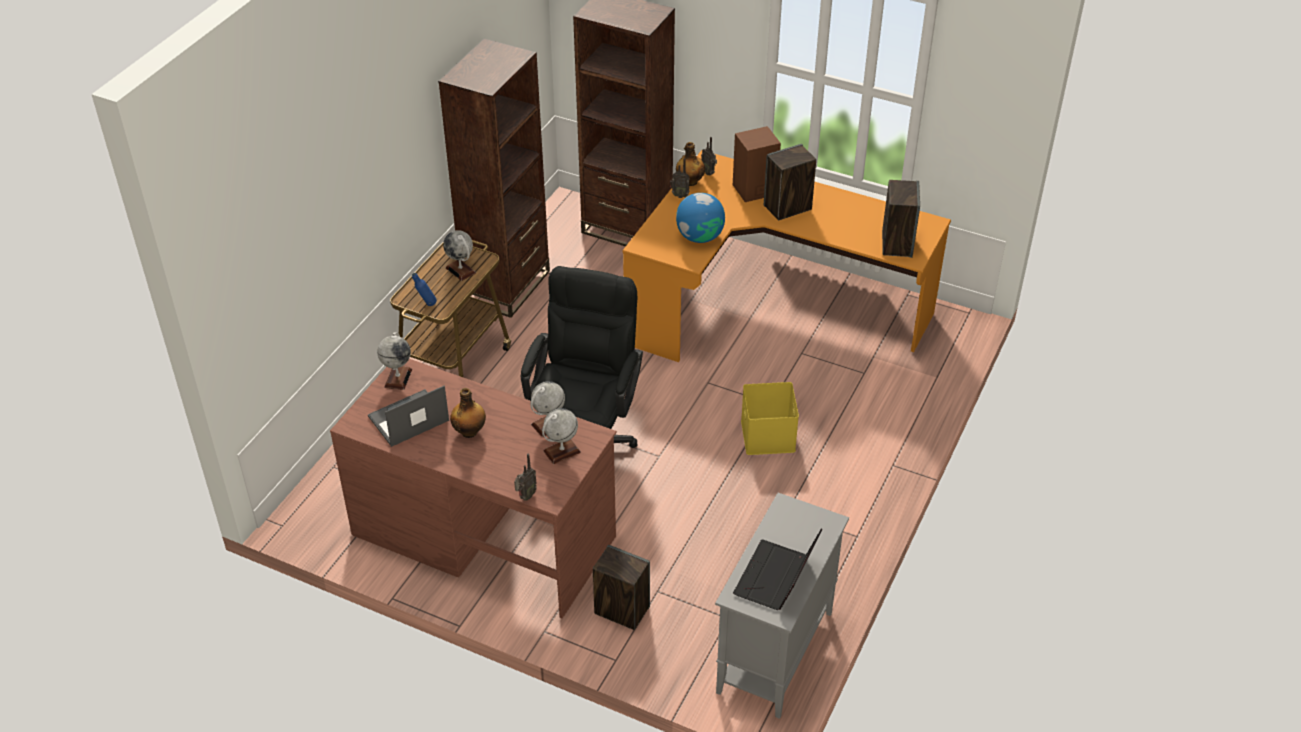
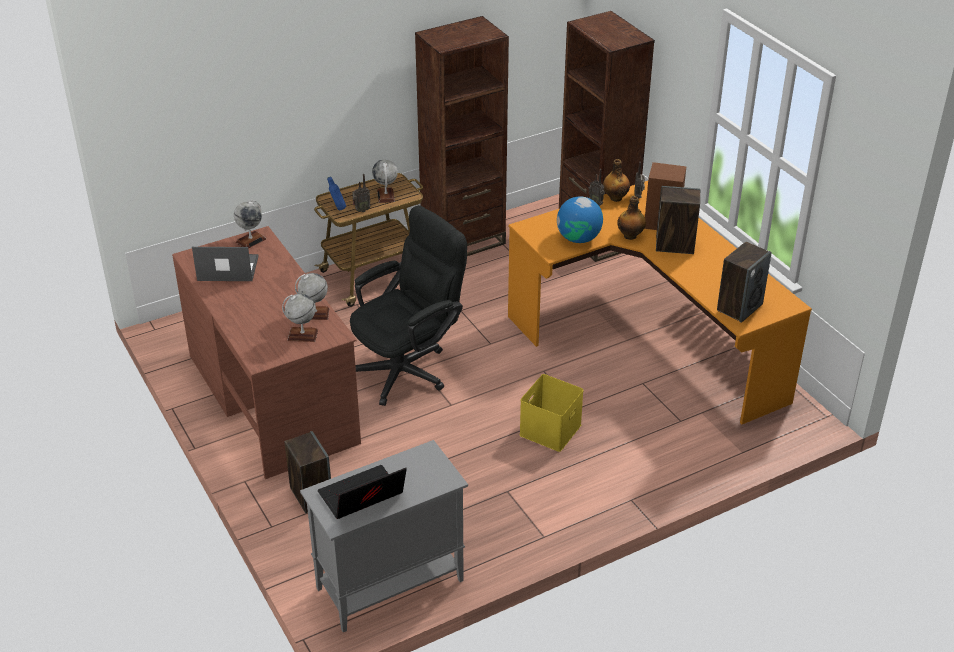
camera: 35 degrees right, 5 degrees down
bottle [450,388,486,438] -> bottle moved to [617,196,646,240]
radio [514,454,537,501] -> radio moved to [352,174,371,212]

